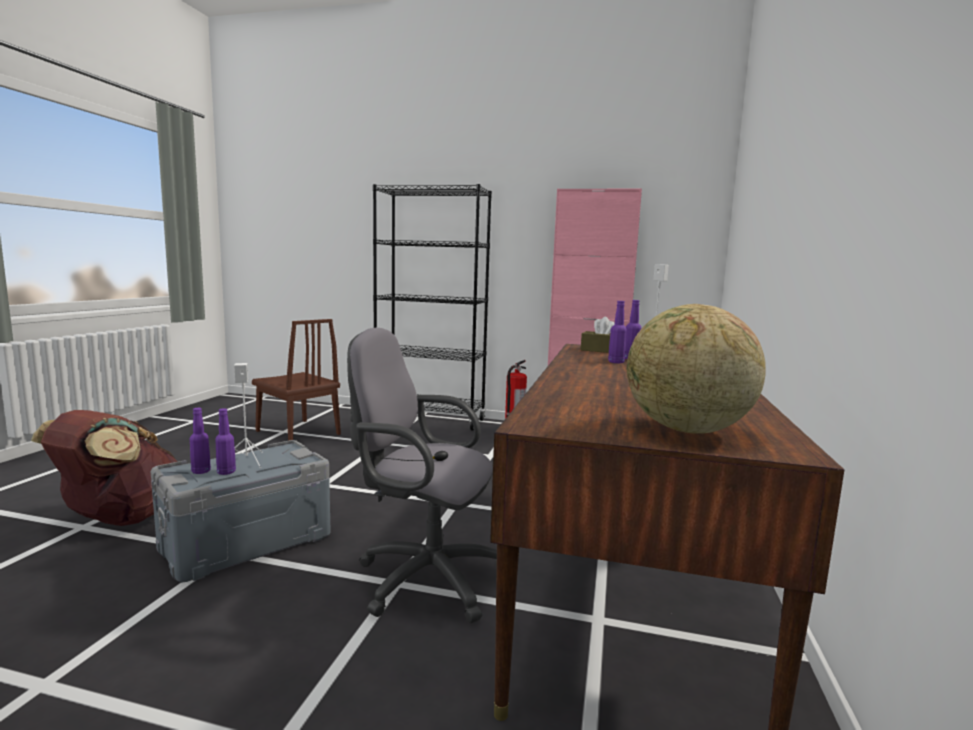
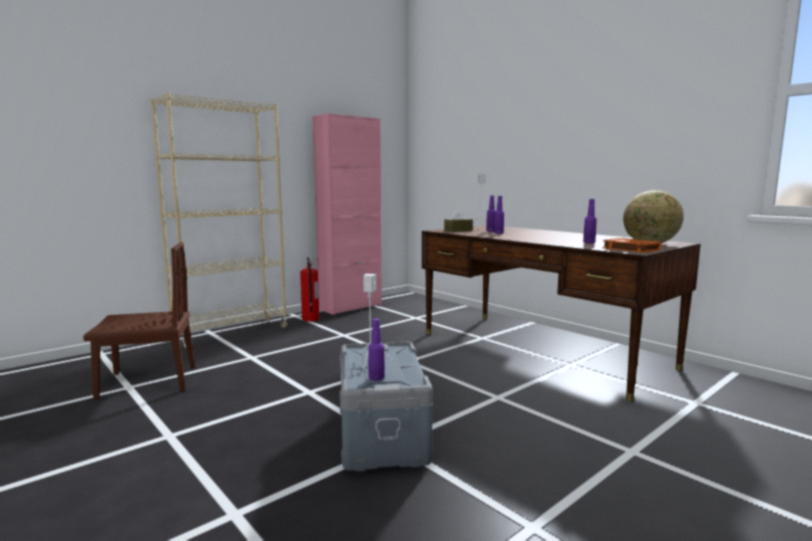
camera: 55 degrees left, 0 degrees up
brown backpack [31,410,178,526] -> none
purple bottle [215,408,236,475] -> purple bottle moved to [583,199,597,243]
grey office chair [347,328,497,623] -> none
black bookcase [373,184,492,431] -> beige bookcase [151,92,288,349]
none -> orange book [602,238,662,253]

